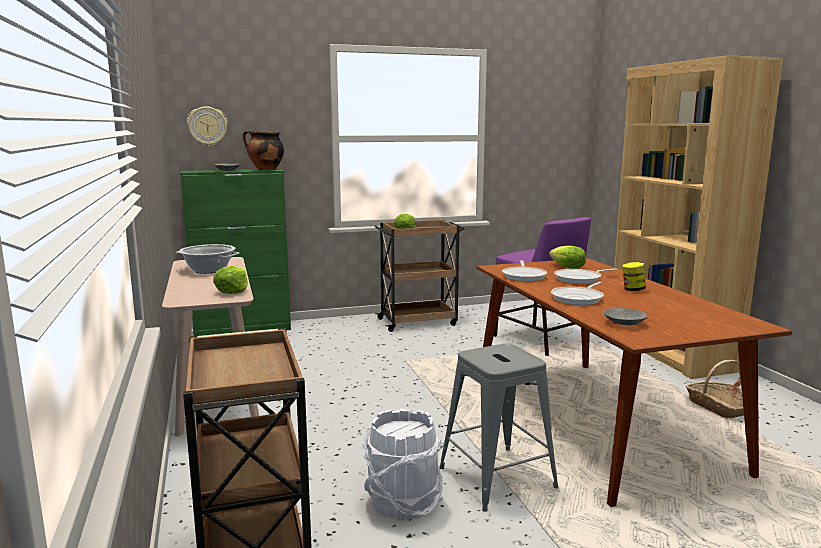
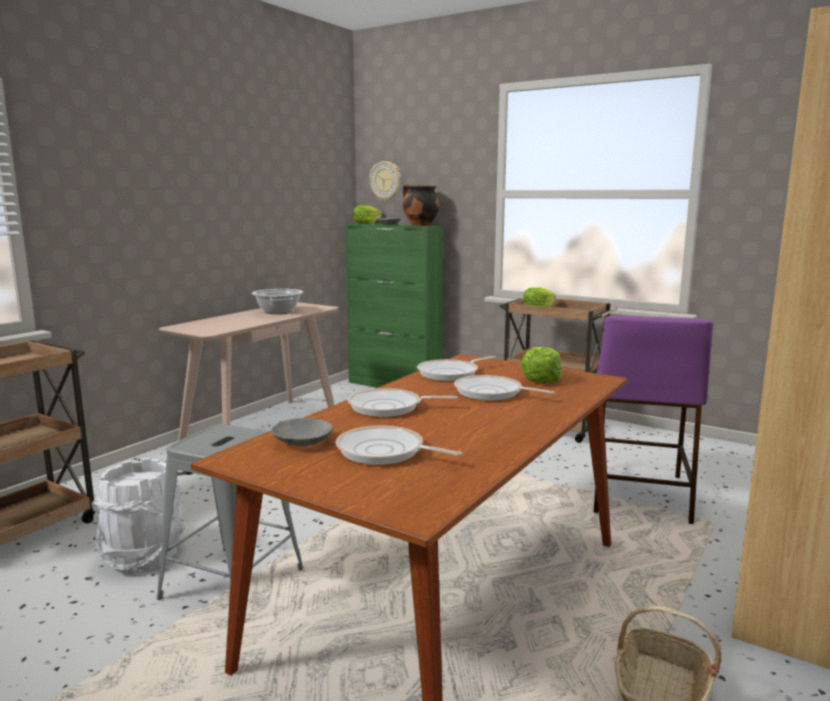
camera: 50 degrees right, 0 degrees up
lettuce [213,266,248,294] -> lettuce moved to [353,205,382,224]
jar [622,262,646,291] -> none
none -> frying pan [336,426,462,465]

